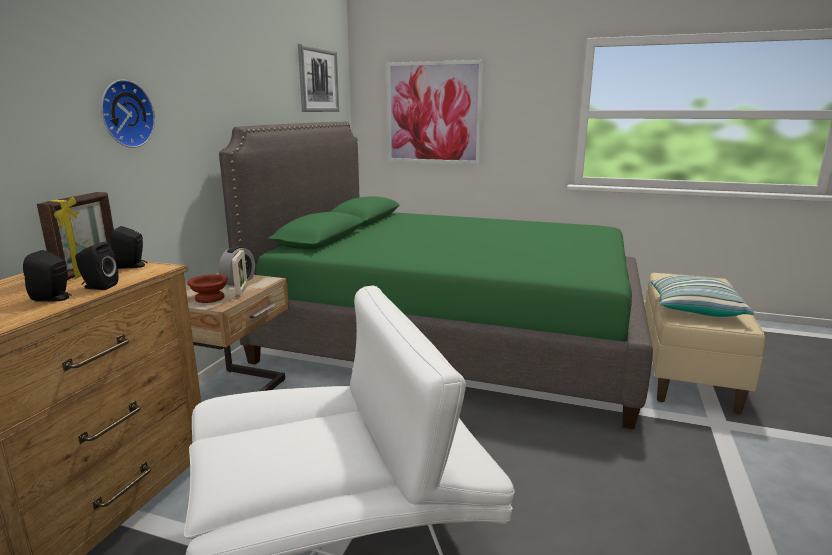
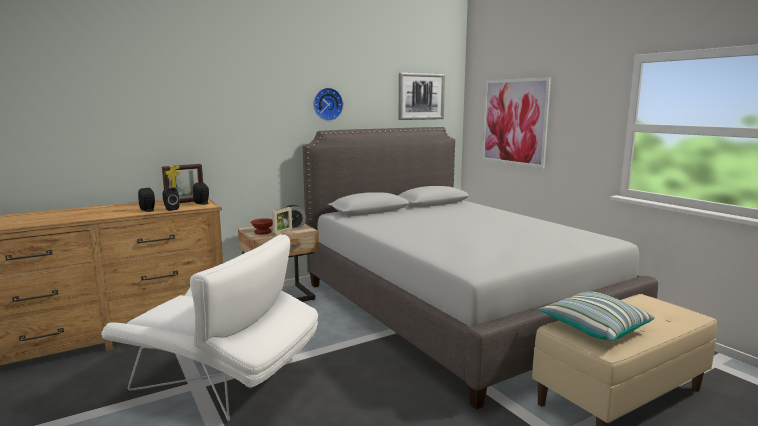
camera: 40 degrees right, 5 degrees down
wall clock [101,80,155,148] -> wall clock moved to [313,88,343,121]
green bed [219,122,653,429] -> grey bed [303,127,658,410]

